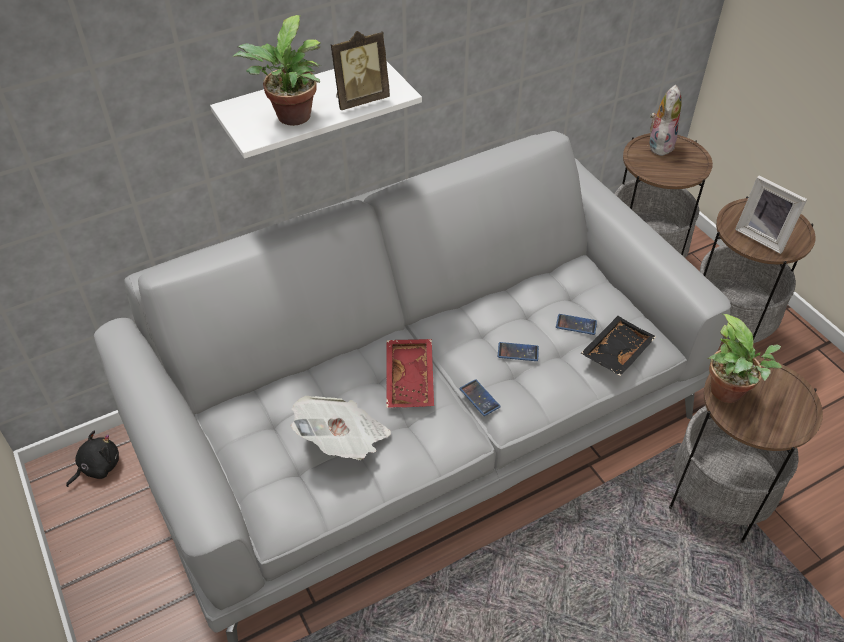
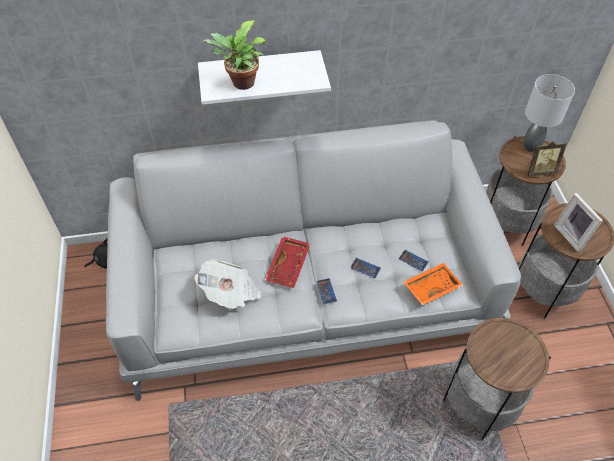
camera: 20 degrees right, 5 degrees up
picture frame [331,31,390,110] -> picture frame moved to [527,142,567,177]
black tray [581,316,656,376] -> orange tray [403,263,463,305]
plush toy [649,85,682,156] -> grey table lamp [524,74,575,151]
potted plant [708,314,782,403] -> none

